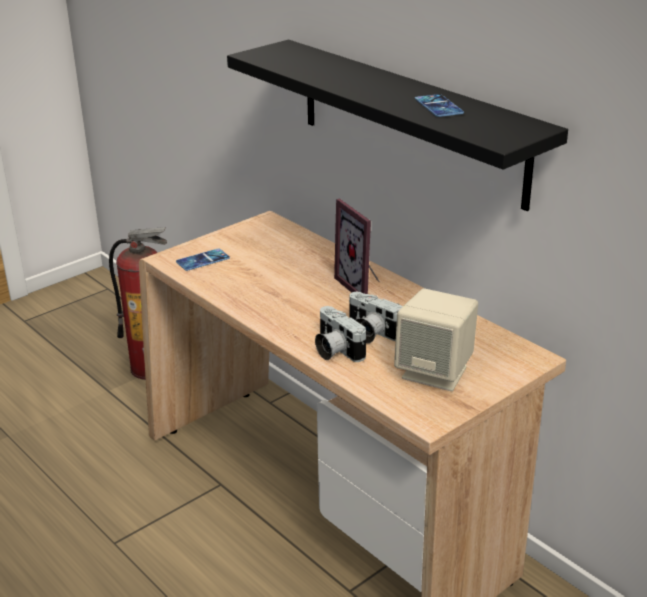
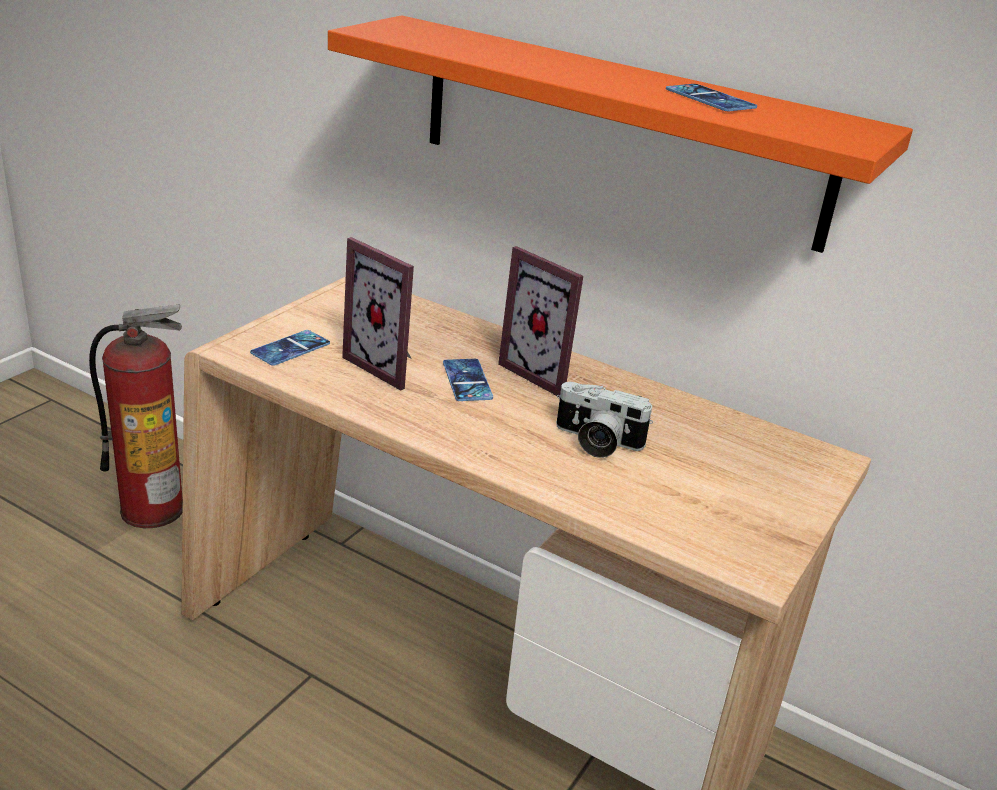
camera: 20 degrees left, 0 degrees up
black shelf [227,40,568,211] -> orange shelf [328,15,913,253]
camera [315,306,366,362] -> none
beige speaker [394,288,478,391] -> none
none -> picture frame [342,237,414,391]
none -> phone [443,359,493,401]

